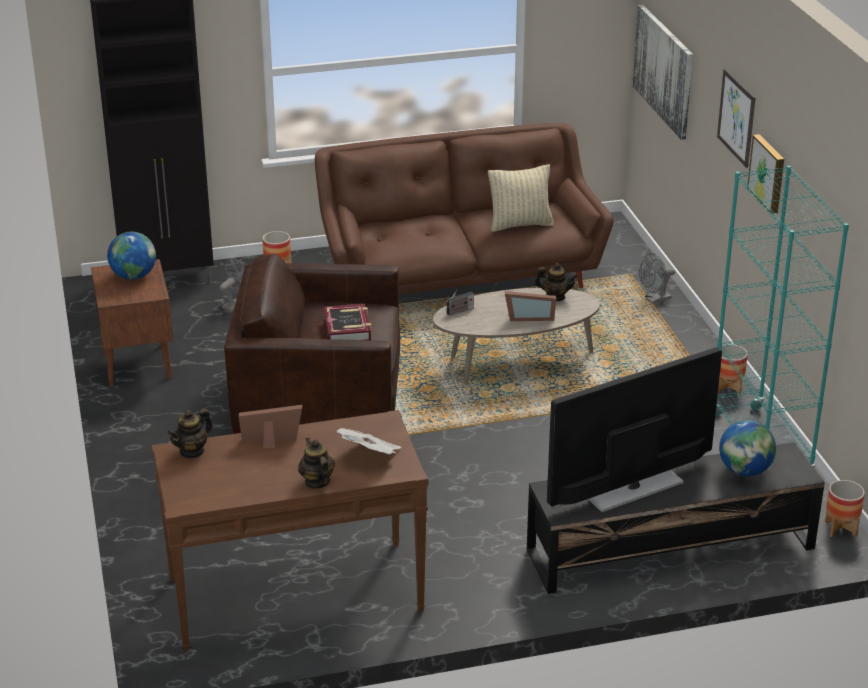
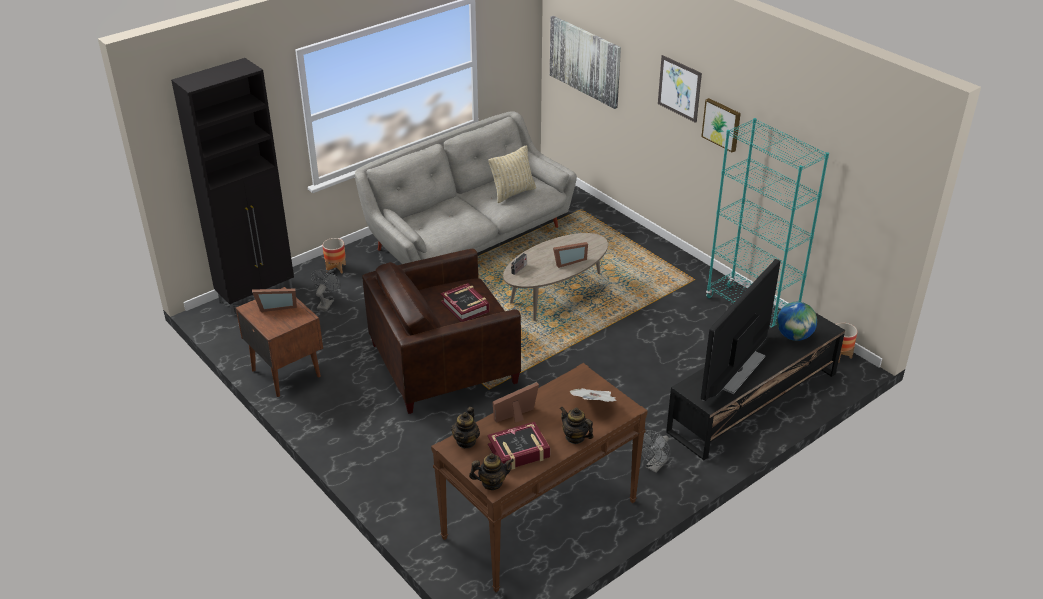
camera: 25 degrees left, 5 degrees up
globe [107,232,156,280] -> picture frame [252,288,297,312]
brown sofa [315,123,614,294] -> grey sofa [355,111,577,264]
teapot [535,263,578,301] -> teapot moved to [469,453,514,490]
grey fan [639,253,675,304] -> grey fan moved to [641,430,670,473]
planter [718,344,748,395] -> none
none -> book [487,422,550,470]

